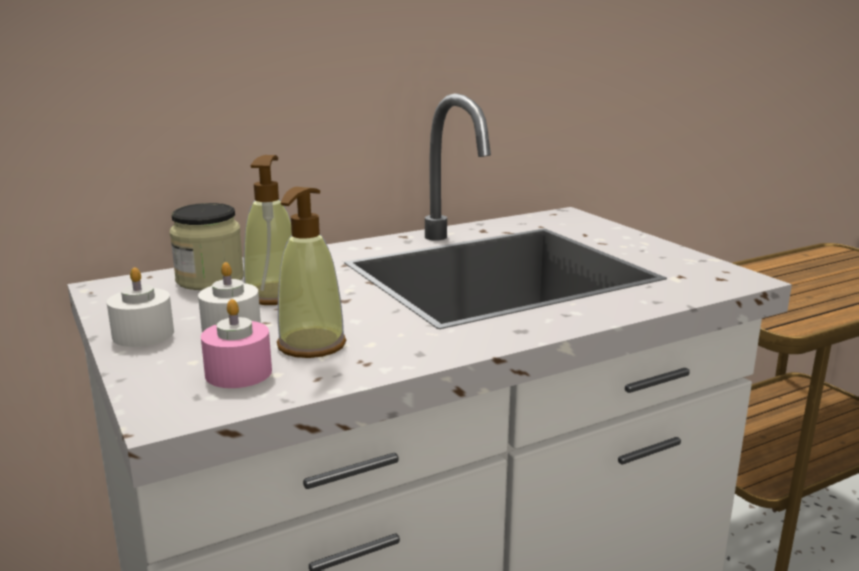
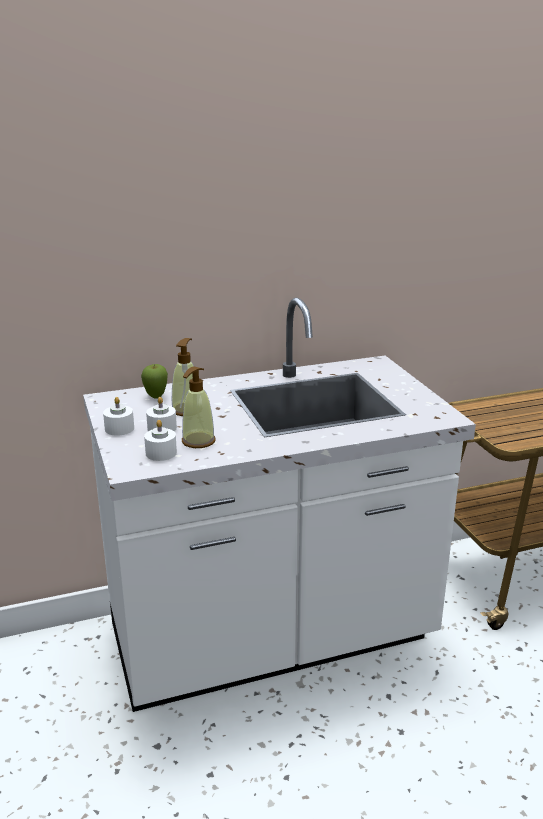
camera: 10 degrees right, 5 degrees up
jar [170,203,244,290] -> apple [141,364,168,399]
pink candle [201,299,272,388] -> white candle [144,420,177,461]

